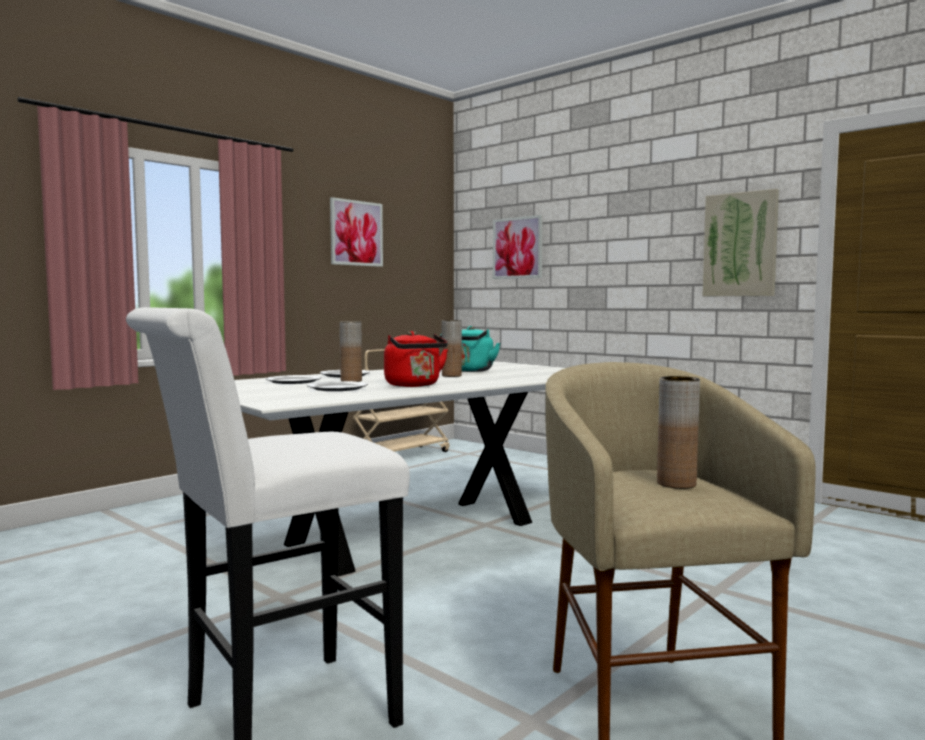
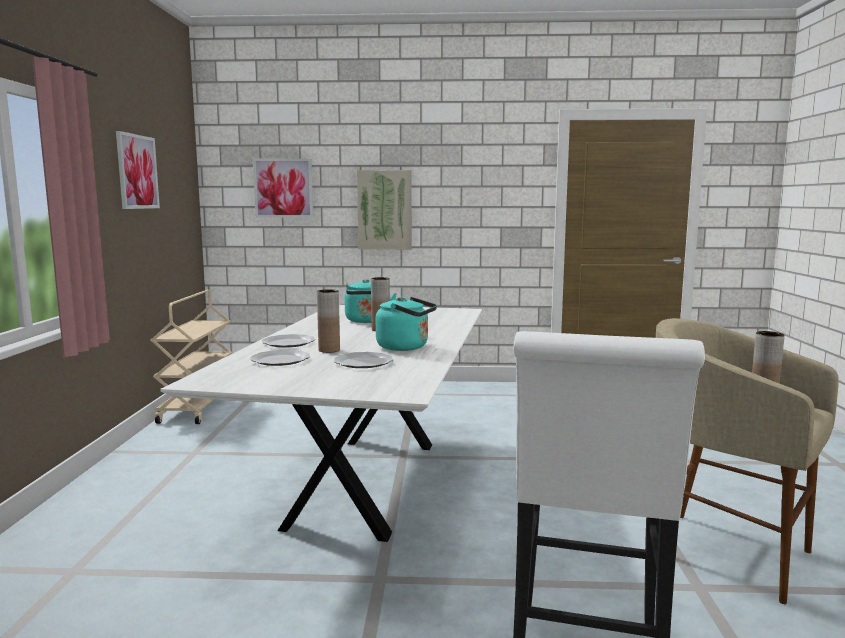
camera: 40 degrees left, 5 degrees up
red kettle [384,331,448,387] -> turquoise kettle [376,297,437,351]
picture [702,189,779,296] -> picture moved to [357,170,412,250]

